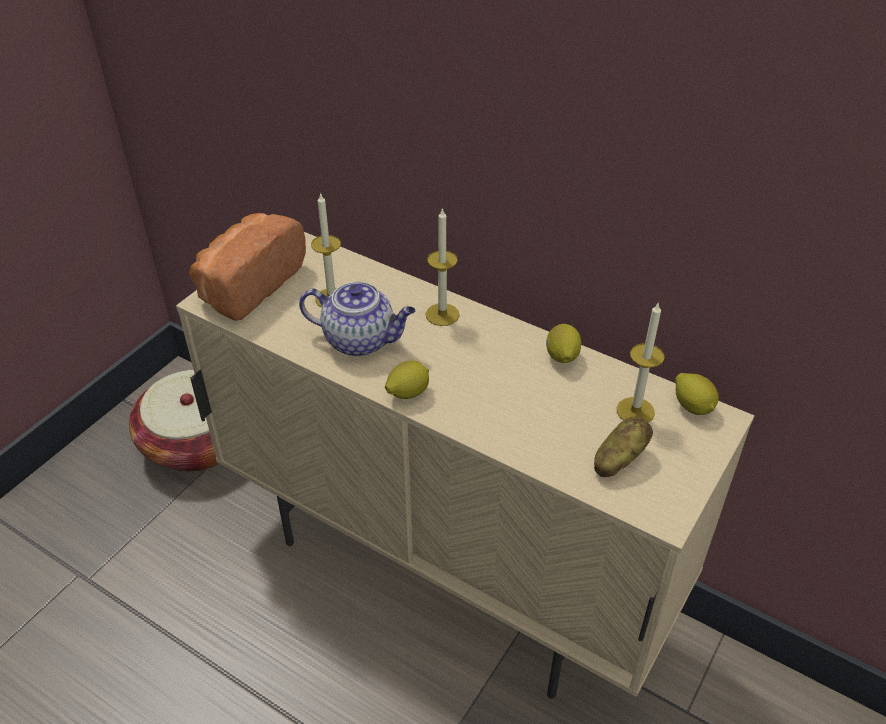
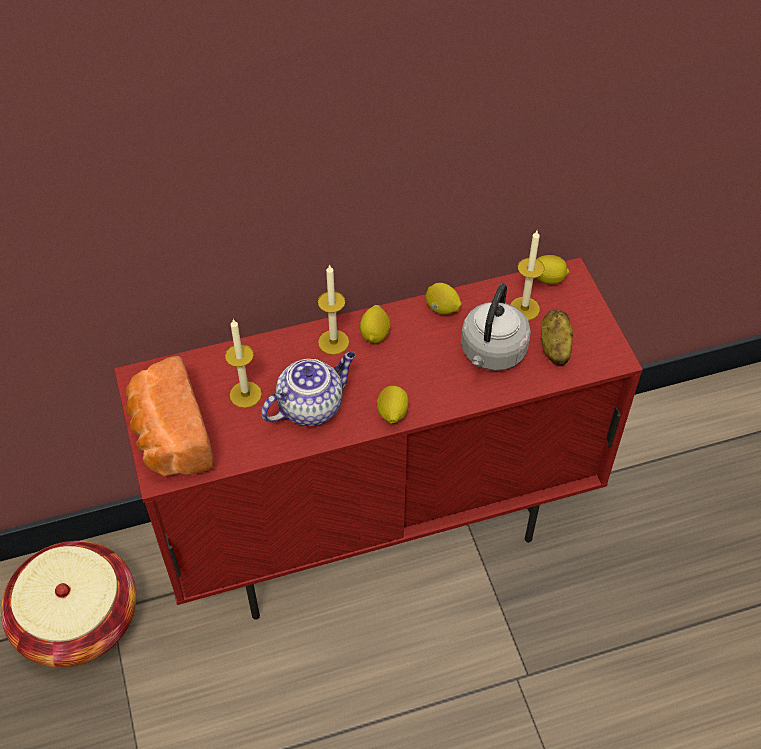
camera: 50 degrees left, 10 degrees up
beige cabinet [176,232,754,699] -> red cabinet [114,257,643,619]
none -> lemon [360,305,390,343]
none -> grey kettle [461,283,531,371]

